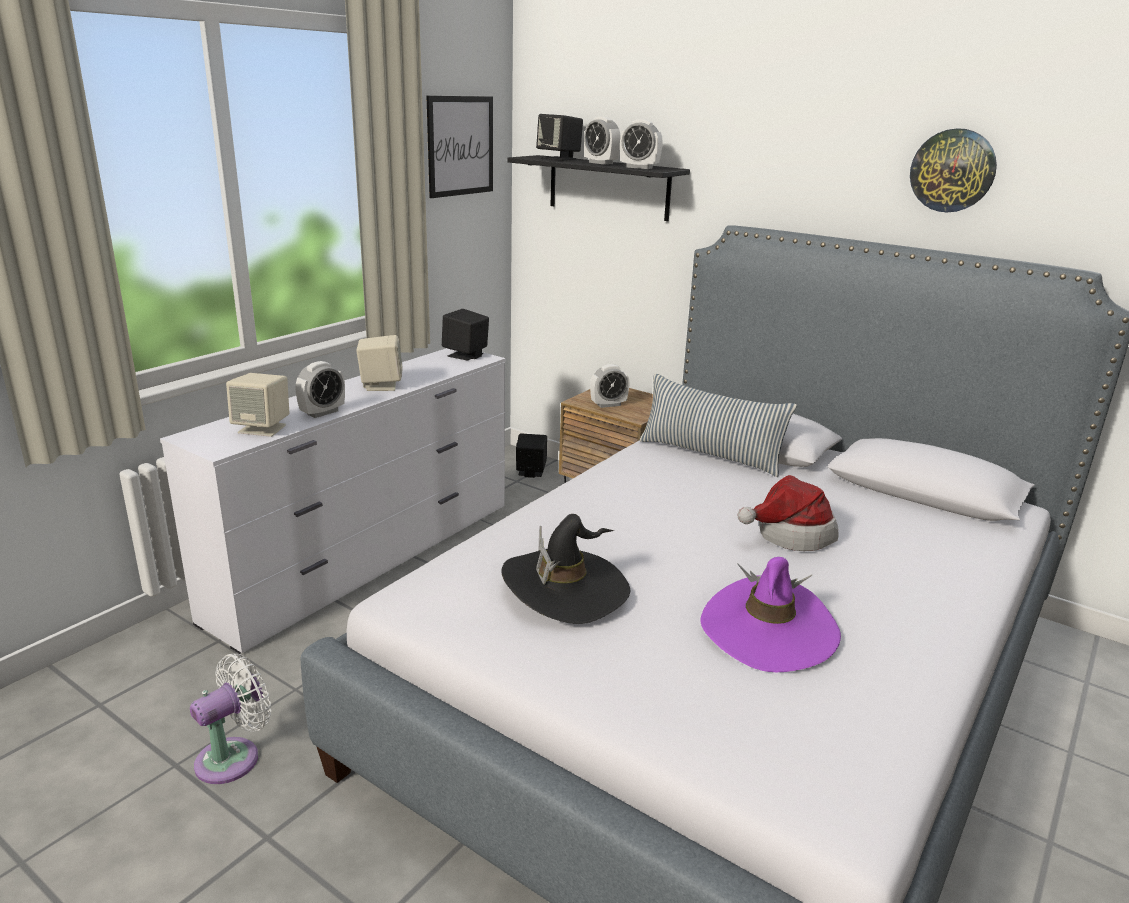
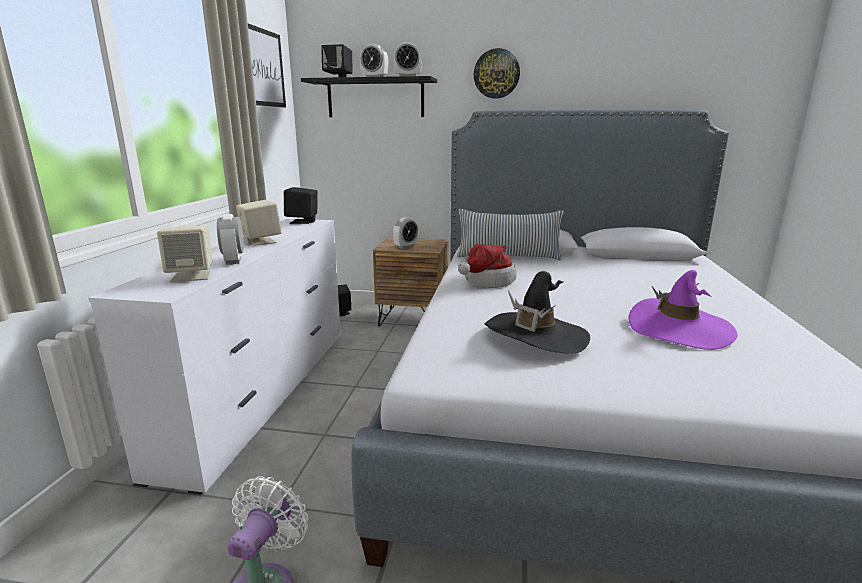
camera: 25 degrees left, 5 degrees down
alarm clock [296,361,345,418] -> alarm clock turned 150 degrees clockwise [217,214,244,264]
hat [738,475,839,551] -> hat moved to [458,243,517,288]
wall clock [910,128,997,213] -> wall clock moved to [474,48,520,99]

